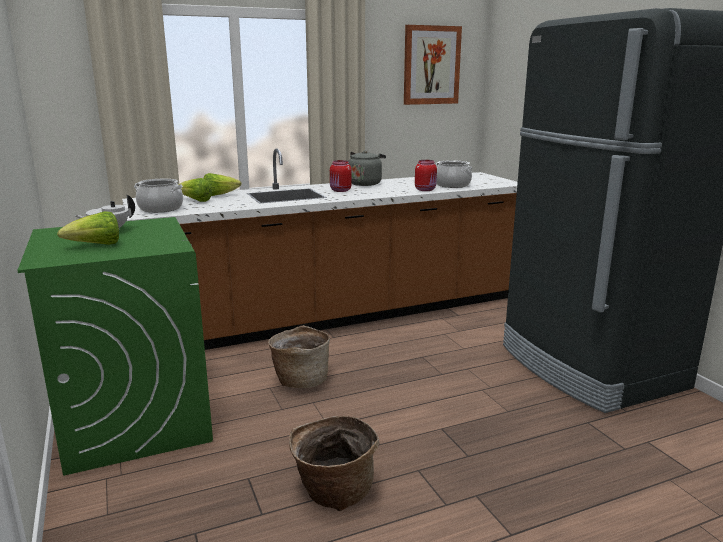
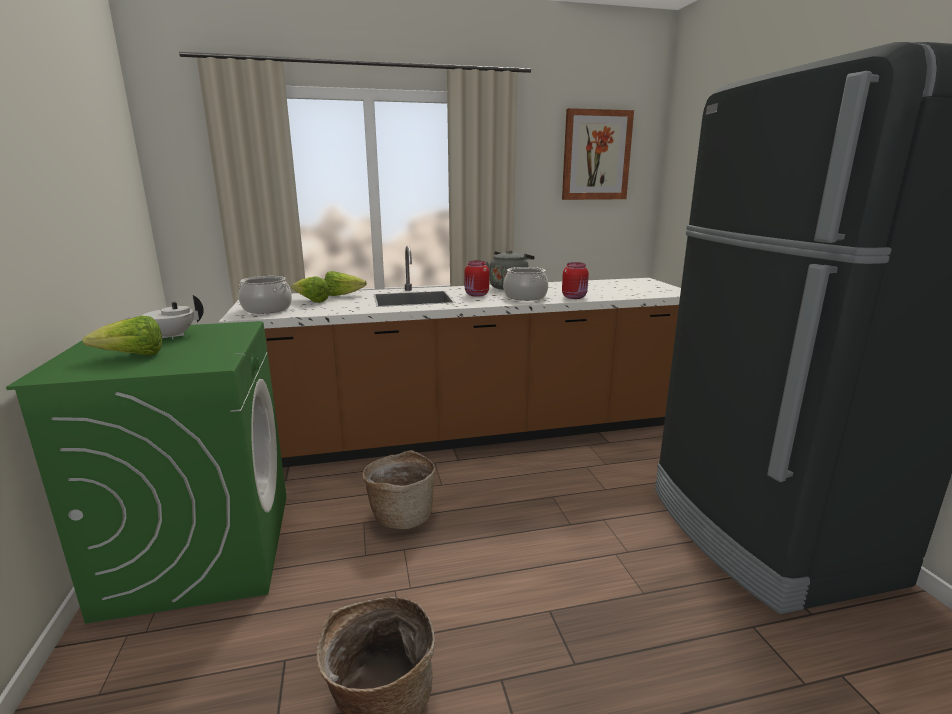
camera: 10 degrees right, 0 degrees up
cooking pot [435,160,472,188] -> cooking pot moved to [503,267,548,301]

